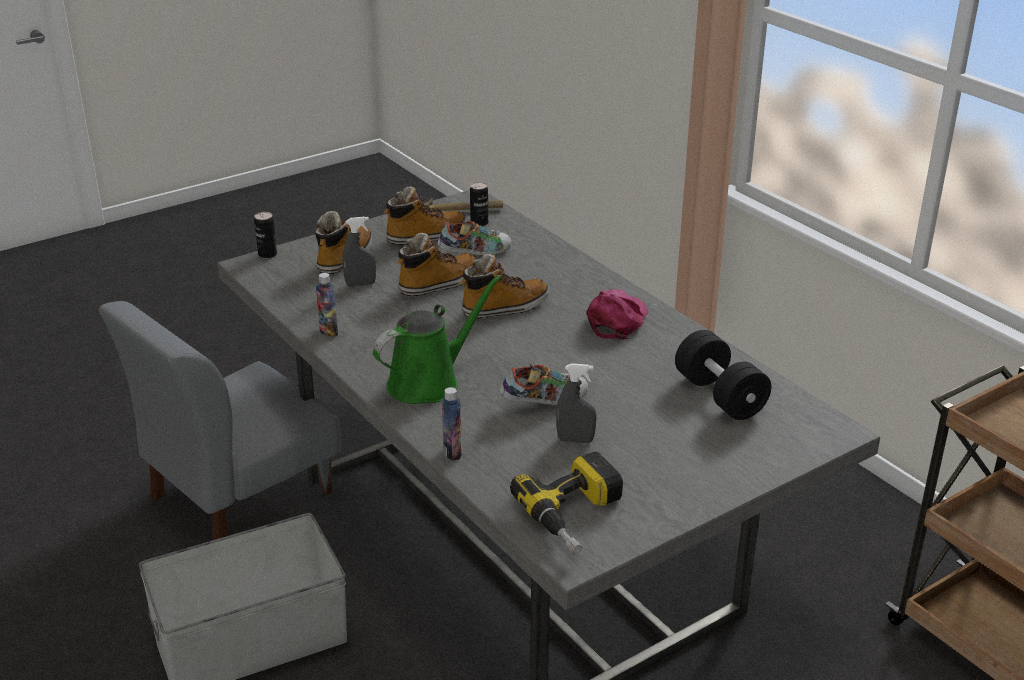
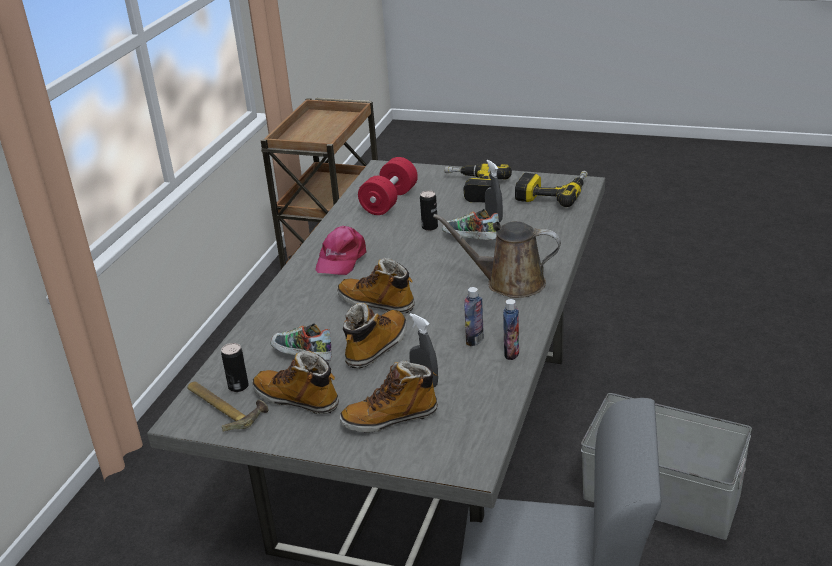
camera: 125 degrees left, 0 degrees up
can [254,212,277,259] -> can moved to [420,190,438,231]
green watering can [373,275,502,404] -> brown watering can [433,214,561,298]
boot [397,233,476,296] -> boot turned 105 degrees clockwise [343,303,407,369]
bottle [442,387,462,461] -> bottle moved to [464,287,484,346]
pink cap [586,289,648,339] -> pink cap turned 60 degrees counterclockwise [315,226,367,275]
black dumbbell [675,330,771,420] -> red dumbbell [358,157,418,215]
none -> power drill [445,164,512,202]

